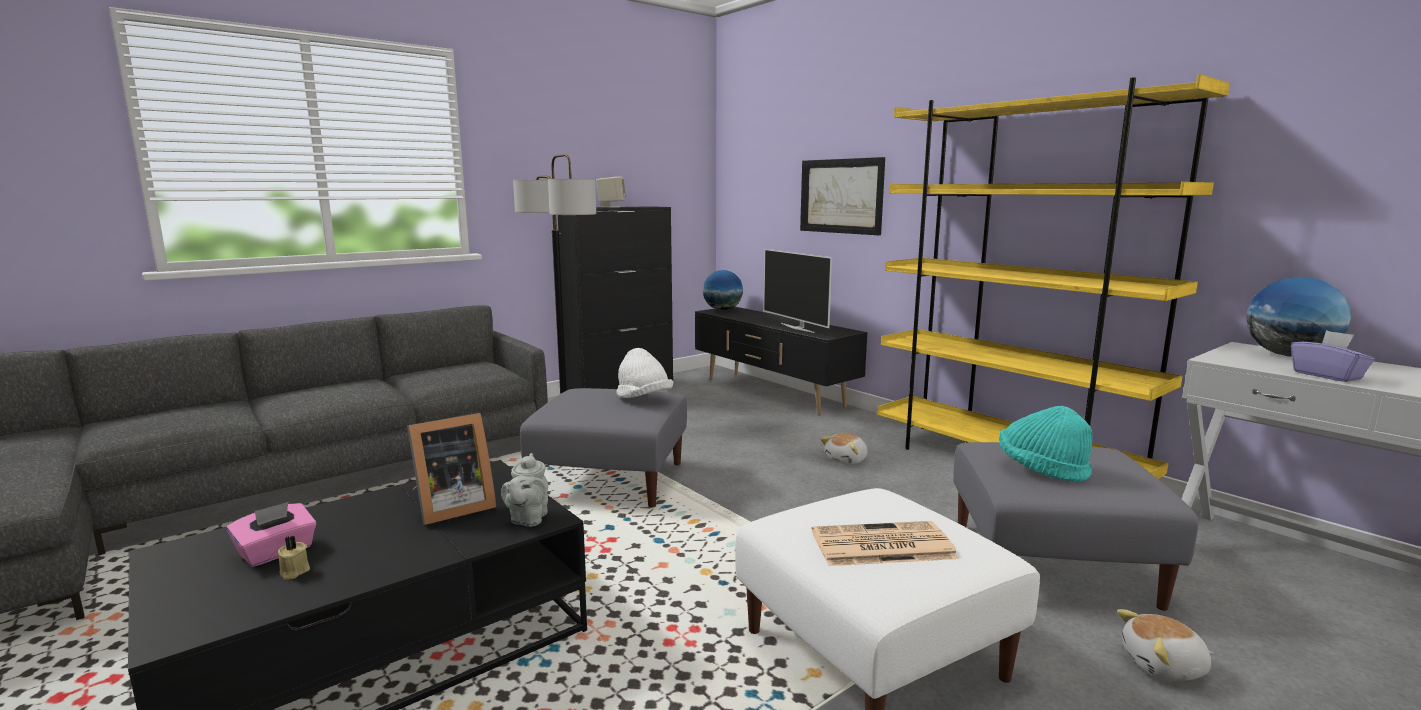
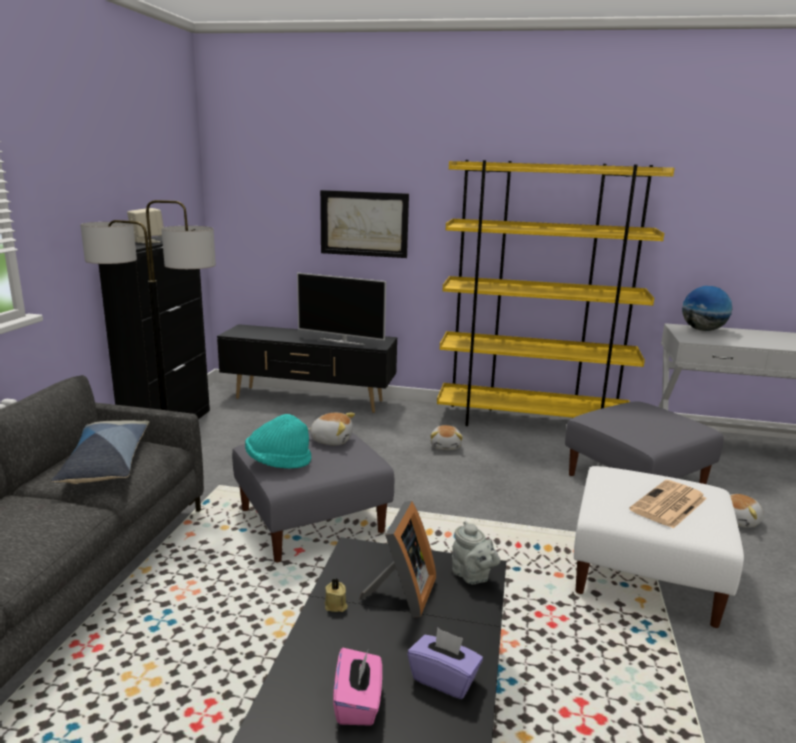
camera: 40 degrees left, 5 degrees up
beige candle [278,536,310,580] -> beige candle moved to [325,579,348,612]
white hat [616,348,673,398] -> plush toy [308,413,355,445]
globe [703,270,743,310] -> none
turquoise hat [999,406,1092,482] -> turquoise hat moved to [245,414,311,469]
purple tissue box [1291,330,1375,382] -> purple tissue box moved to [408,627,483,699]
none -> pillow [51,420,149,484]

